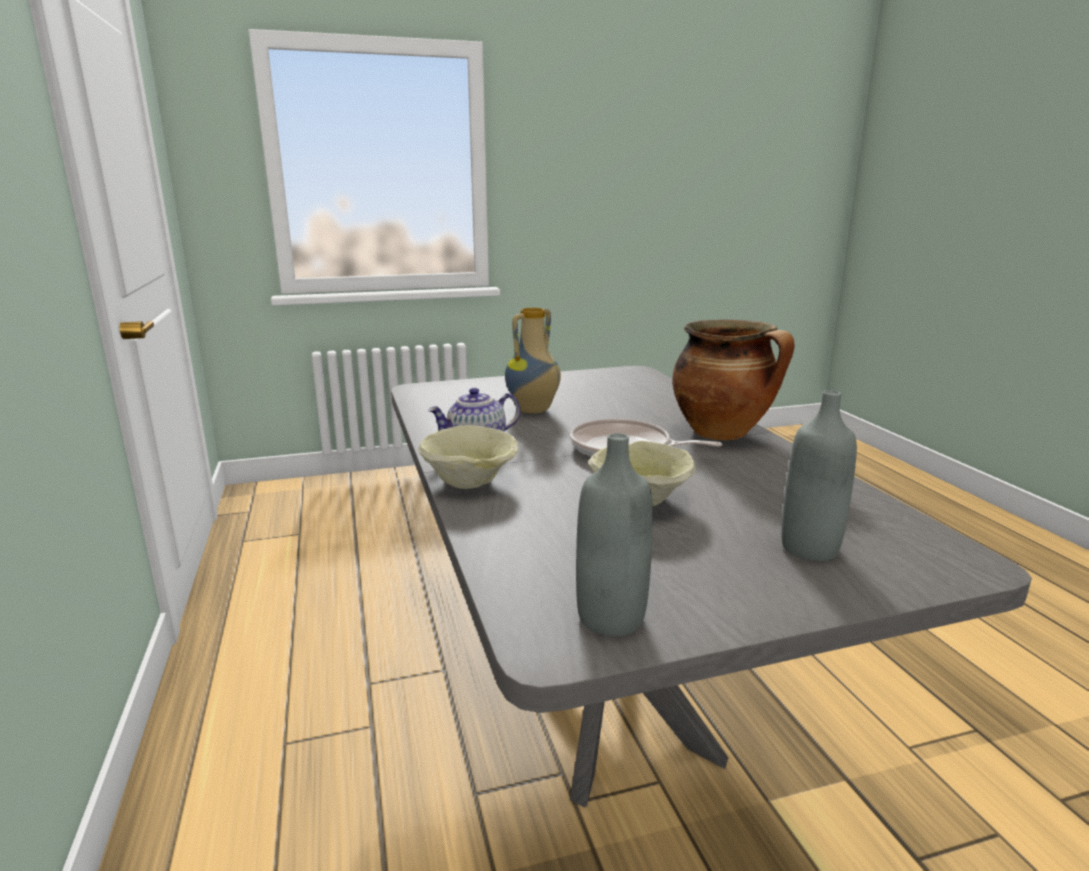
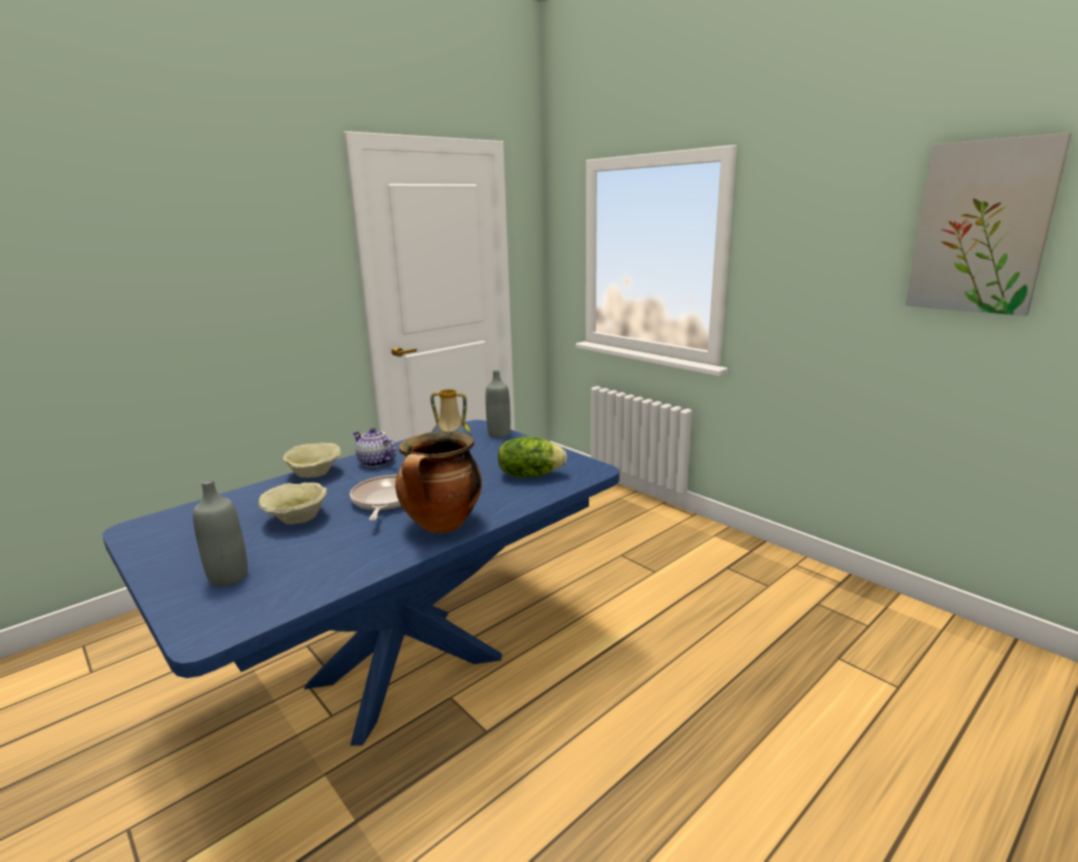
camera: 65 degrees right, 0 degrees up
grey dining table [391,366,1032,808] -> blue dining table [103,420,620,746]
grey bottle [576,433,653,636] -> grey bottle moved to [485,370,511,437]
none -> lettuce [498,436,567,478]
none -> picture [905,133,1072,316]

